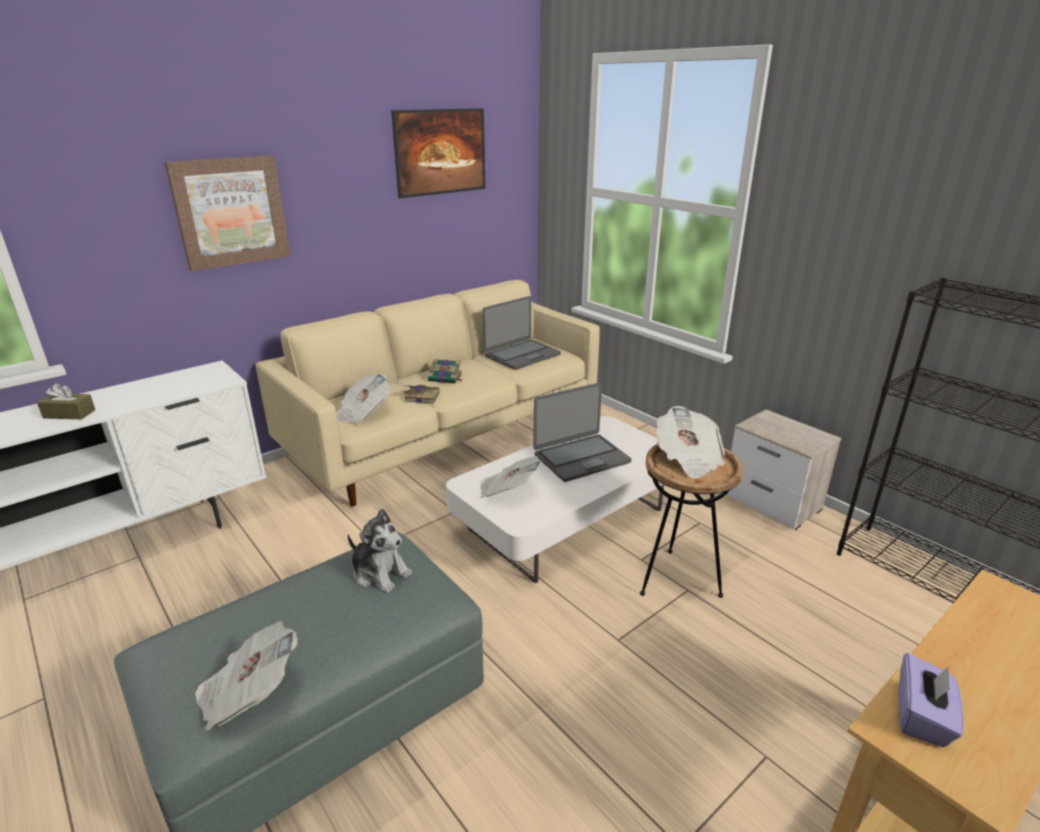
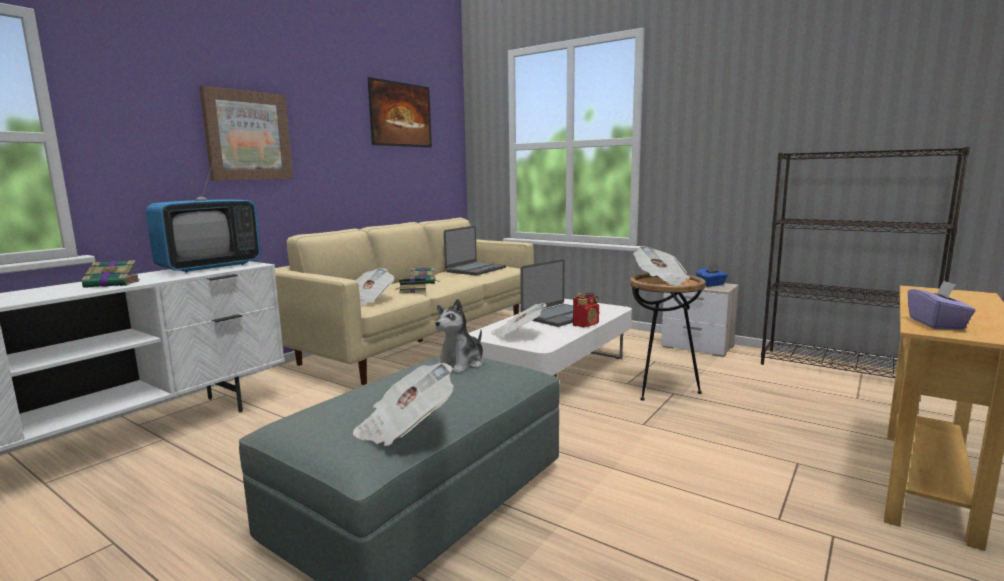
camera: 15 degrees left, 15 degrees down
brown tissue box [37,383,95,419] -> book [82,260,140,288]
plush toy [347,508,412,593] -> plush toy turned 105 degrees clockwise [435,299,484,374]
none -> television [146,154,261,273]
none -> radio [573,293,599,327]
none -> blue tissue box [696,265,728,287]

